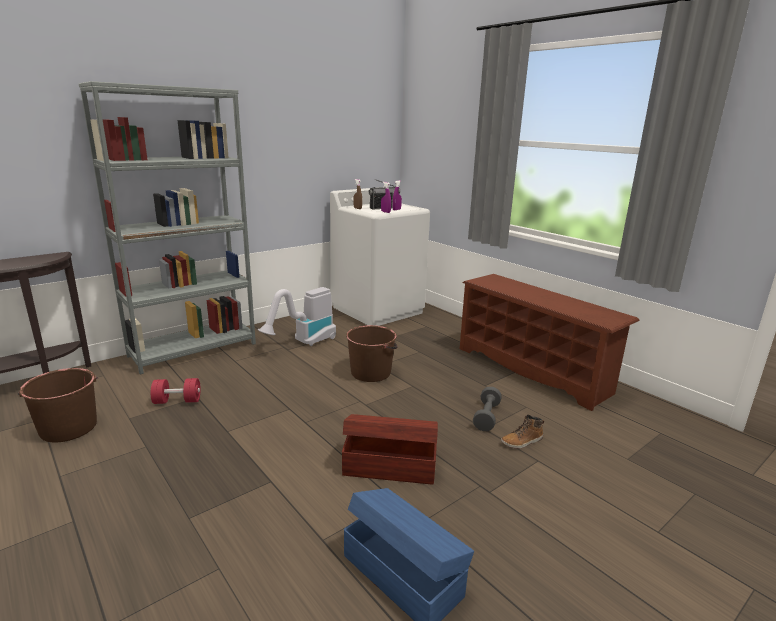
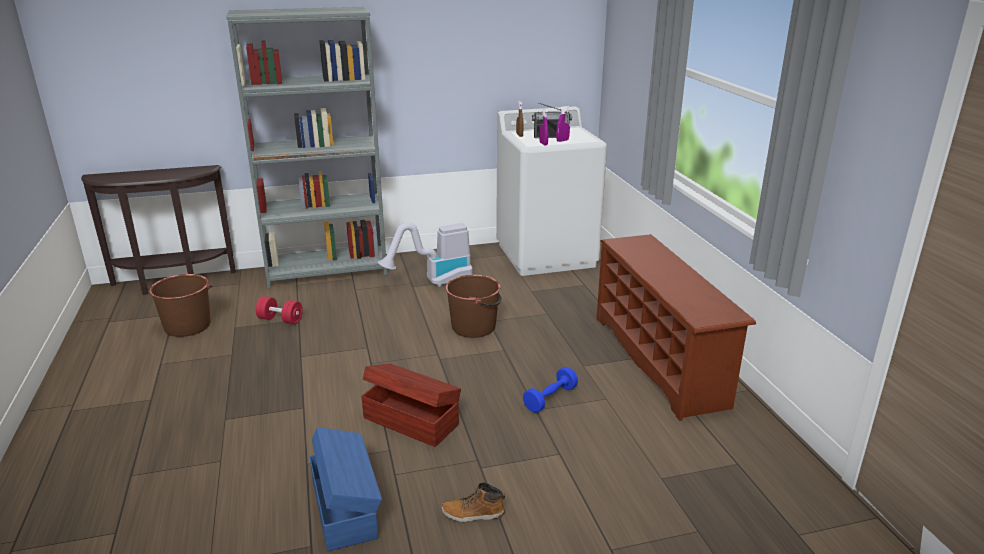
camera: 25 degrees right, 5 degrees up
grey dumbbell [473,387,502,431] -> blue dumbbell [523,367,578,413]
boot [501,415,544,449] -> boot moved to [441,482,505,522]

